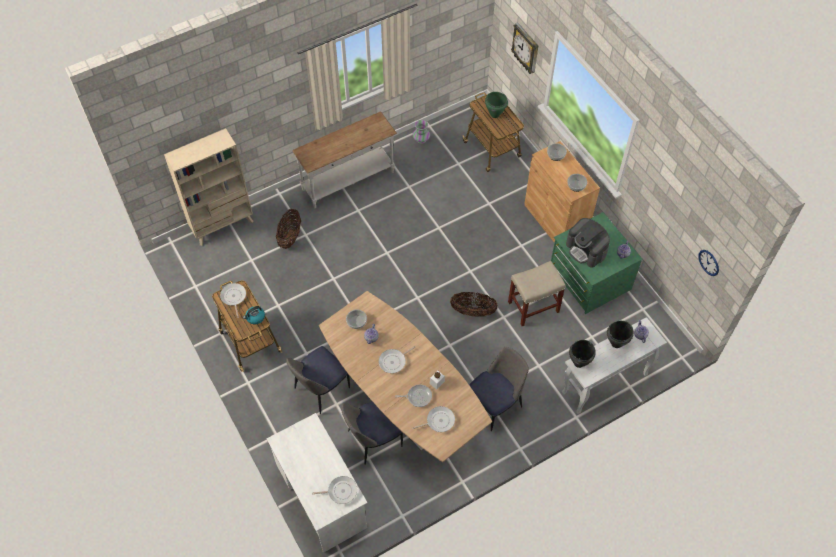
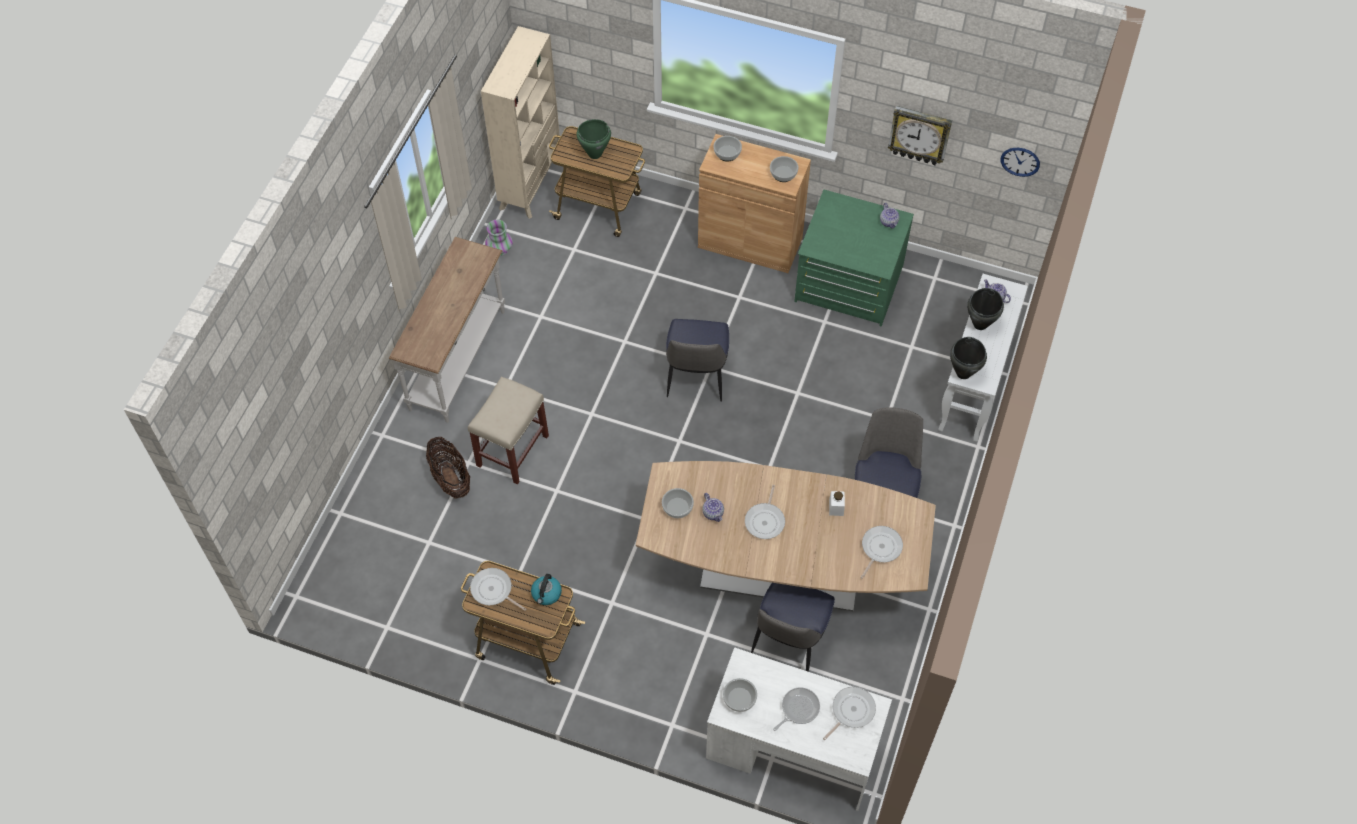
camera: 40 degrees left, 0 degrees up
beige bookcase [164,128,253,246] -> beige bookcase moved to [481,26,560,219]
chair [286,346,350,414] -> chair moved to [666,319,729,402]
frying pan [395,384,432,407] -> frying pan moved to [773,687,820,731]
basket [450,292,498,317] -> none
beige stool [508,261,566,326] -> beige stool moved to [468,376,549,485]
wall clock [511,23,538,74] -> wall clock moved to [888,106,952,165]
coffee machine [566,218,610,268] -> none
none -> bowl [723,678,757,712]

